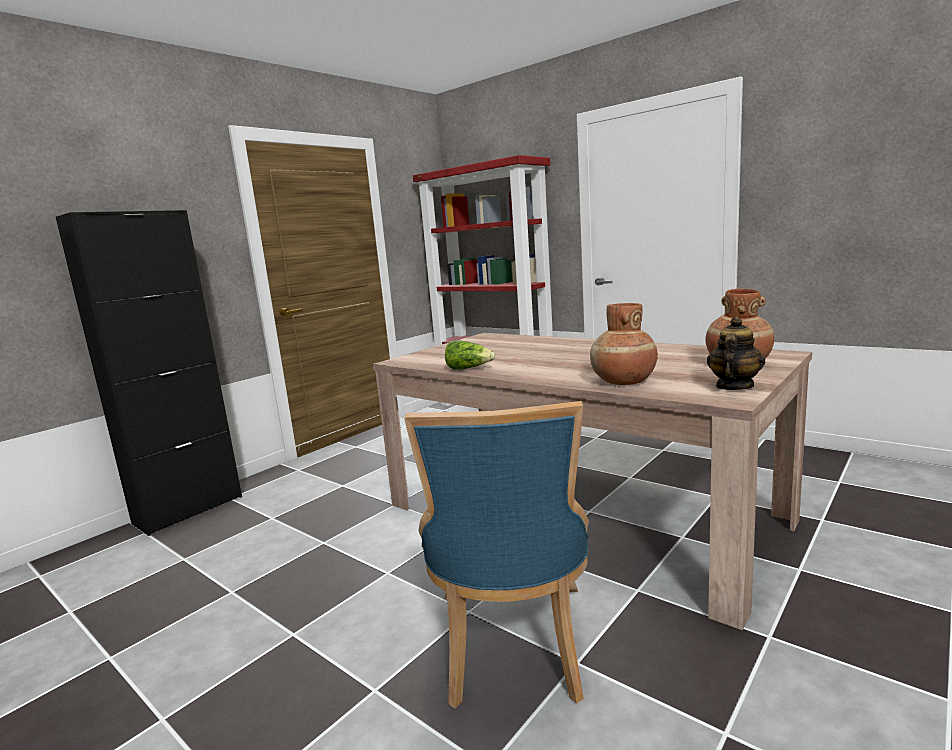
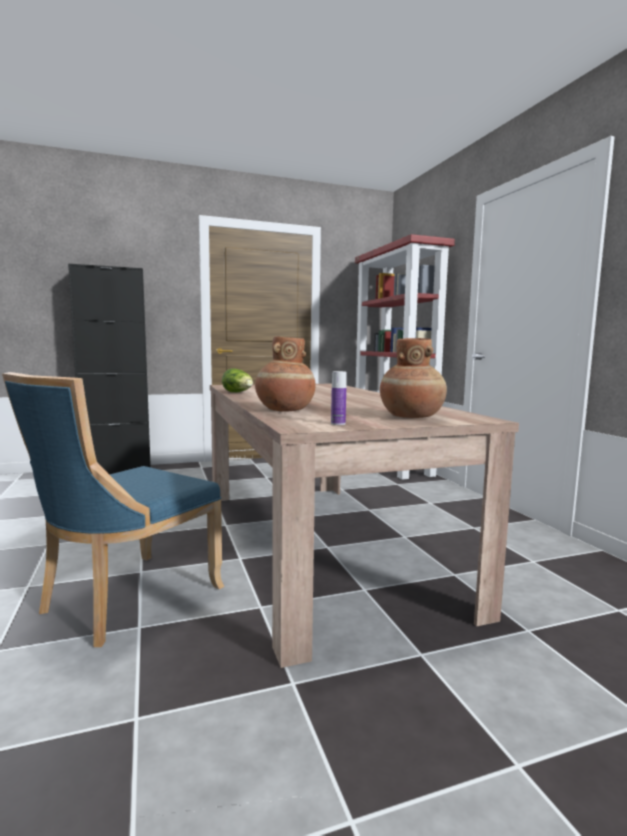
camera: 30 degrees right, 5 degrees down
teapot [707,316,766,390] -> bottle [331,371,346,425]

